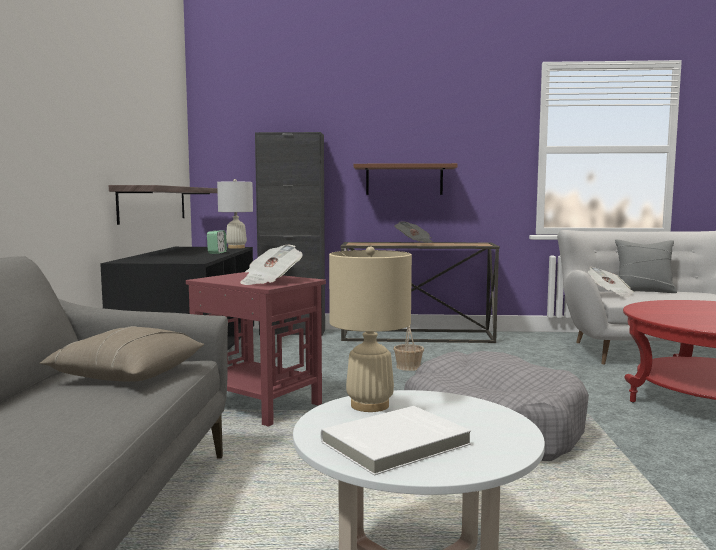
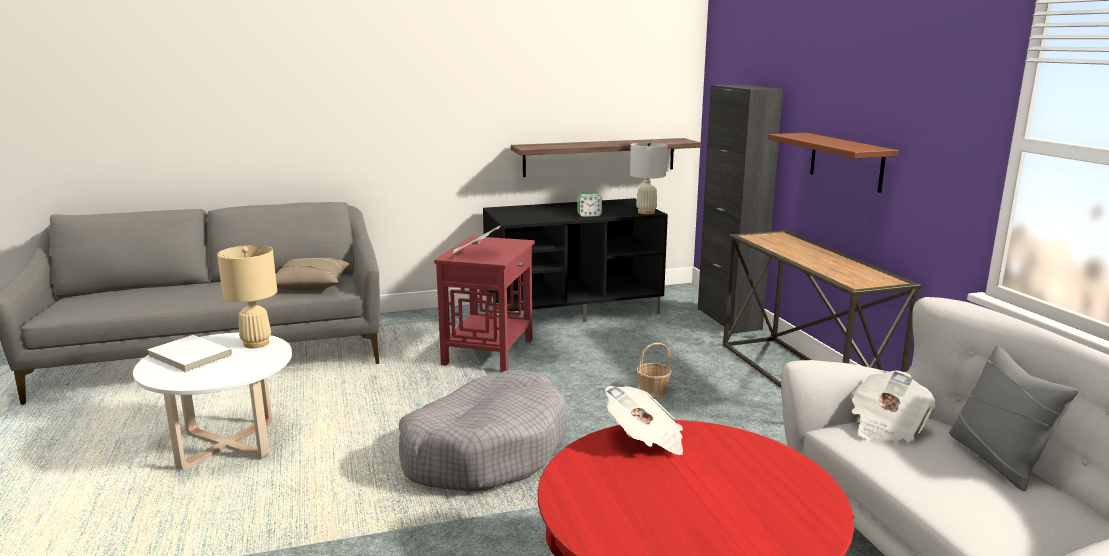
camera: 70 degrees right, 10 degrees up
newspaper [394,221,433,243] -> newspaper moved to [605,386,683,455]

